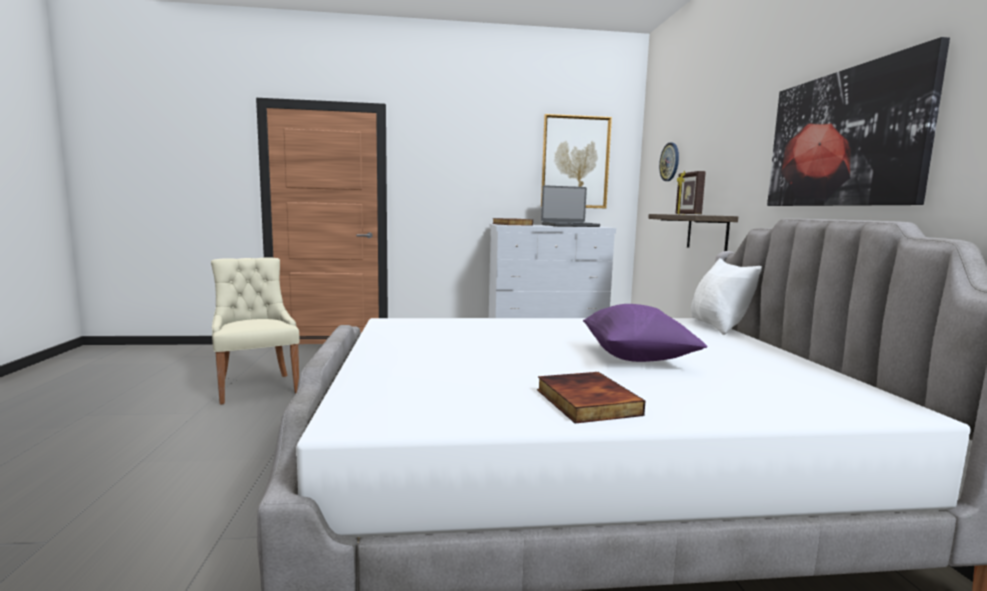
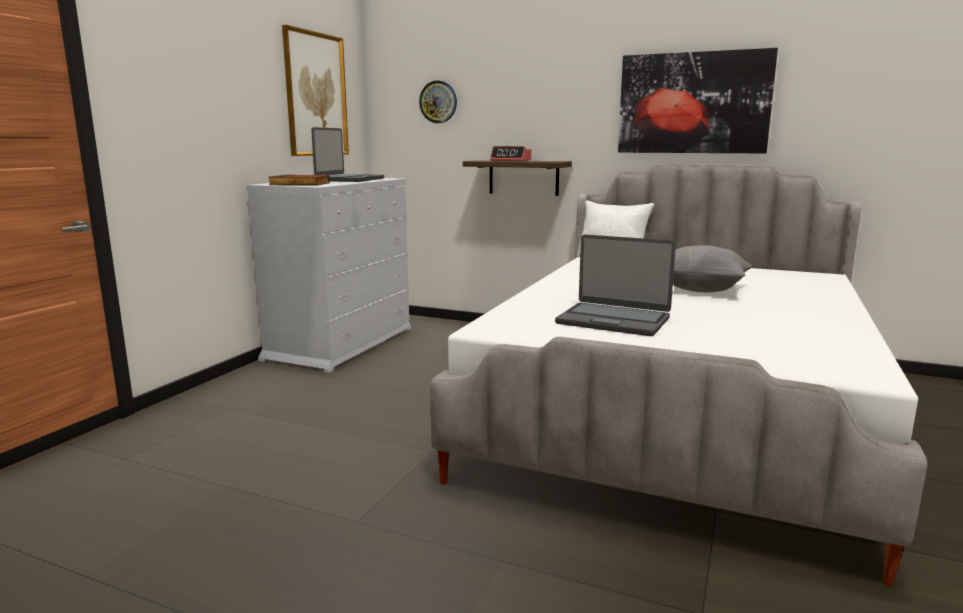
camera: 60 degrees left, 5 degrees up
beige chair [211,257,300,405] -> none
book [537,372,645,424] -> none
purple pillow [583,304,708,362] -> grey pillow [673,245,752,292]
picture frame [676,171,706,214] -> alarm clock [490,146,531,161]
none -> laptop [555,234,676,336]

